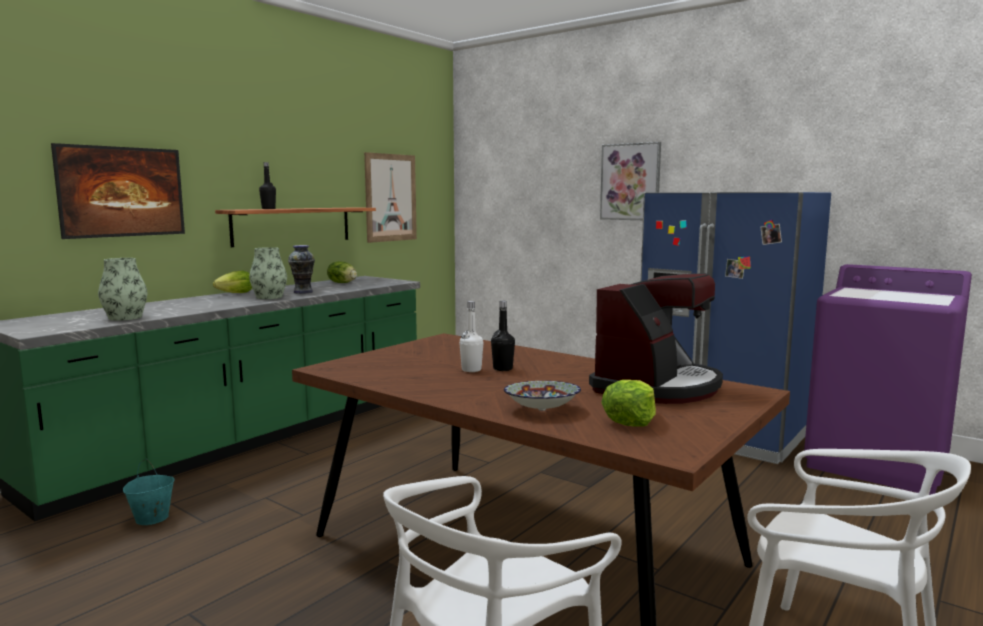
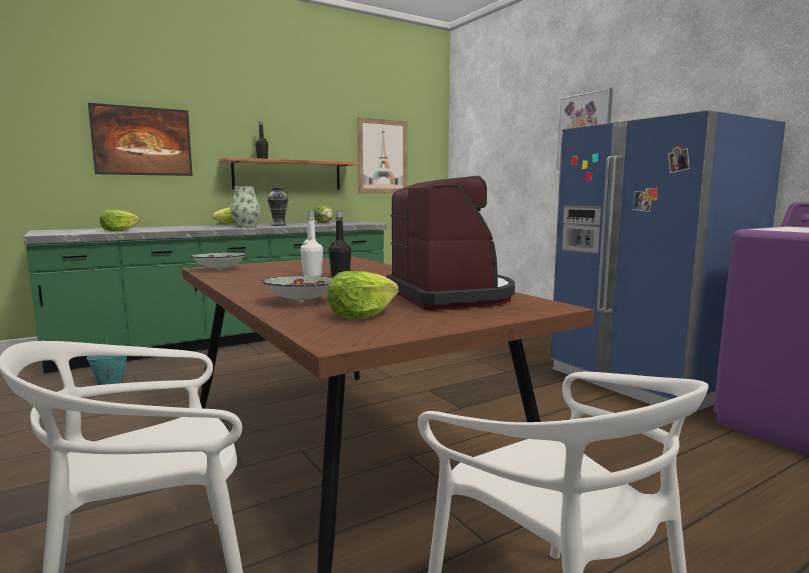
camera: 20 degrees right, 0 degrees up
vase [98,258,147,321] -> lettuce [100,210,140,231]
coffee machine [589,273,723,404] -> coffee machine turned 75 degrees counterclockwise [386,176,515,311]
none -> bowl [190,253,247,270]

